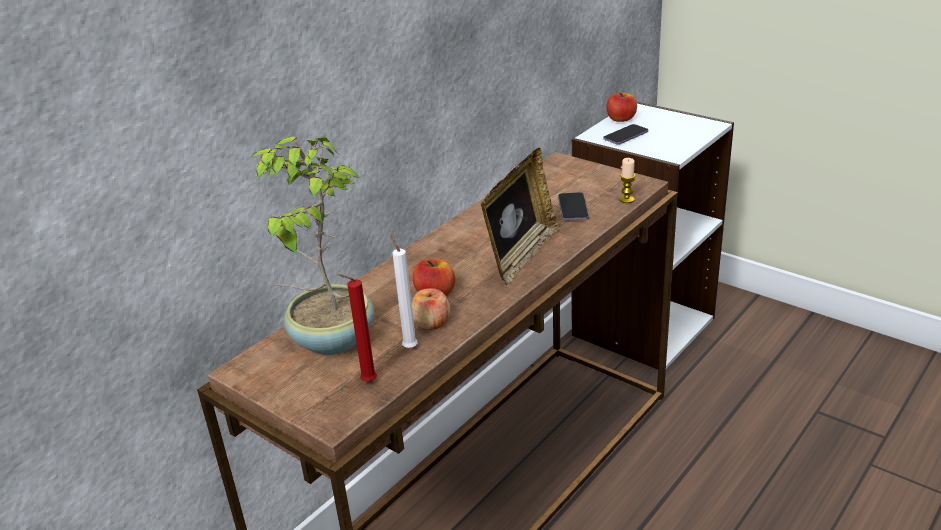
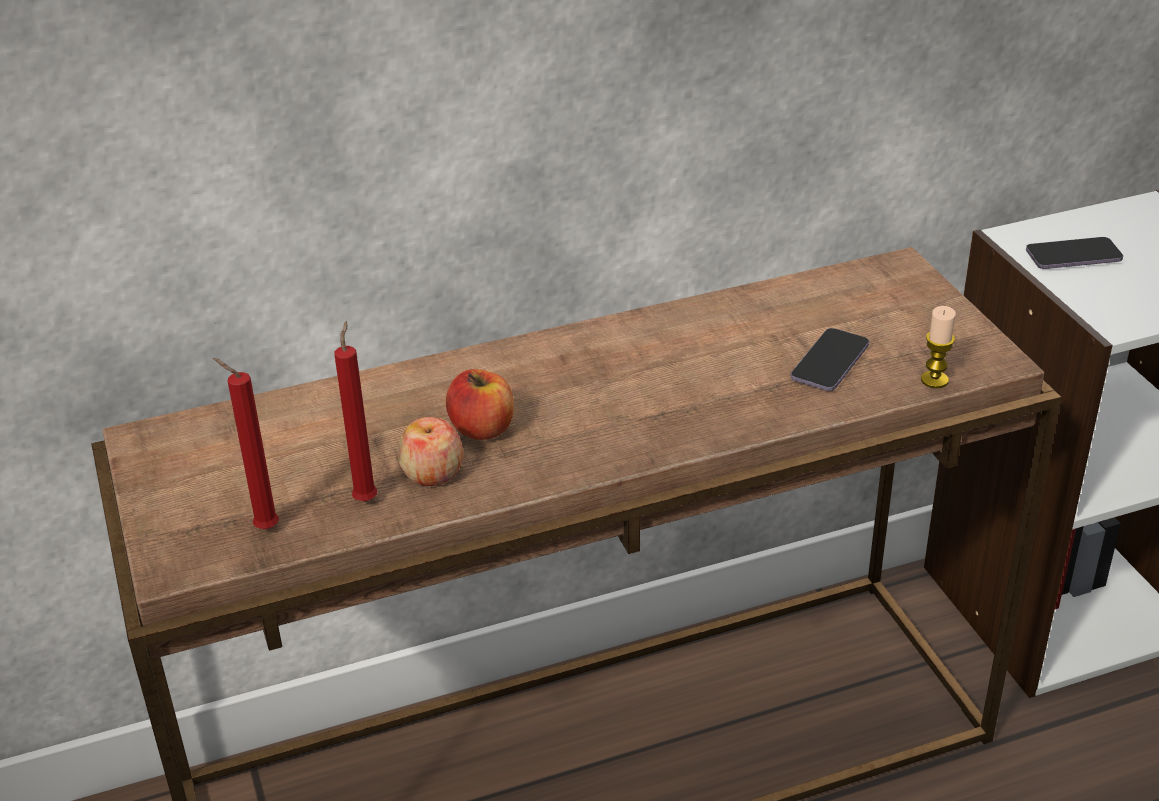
camera: 30 degrees right, 5 degrees up
potted plant [249,137,374,355] -> none
white candle [392,235,418,348] -> red candle [334,321,377,501]
picture frame [481,148,560,285] -> none
apple [606,93,637,122] -> none

